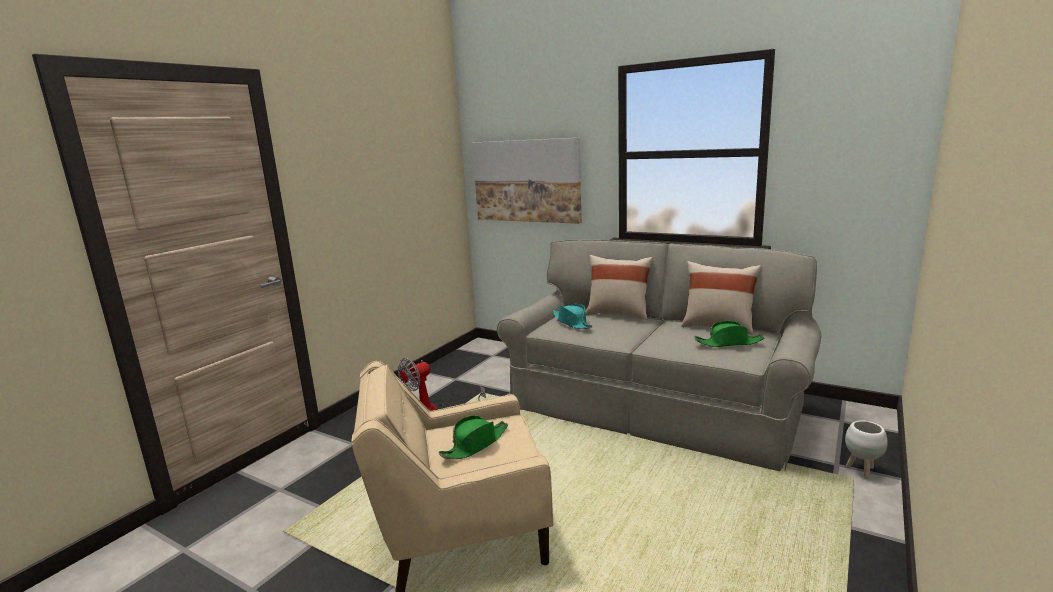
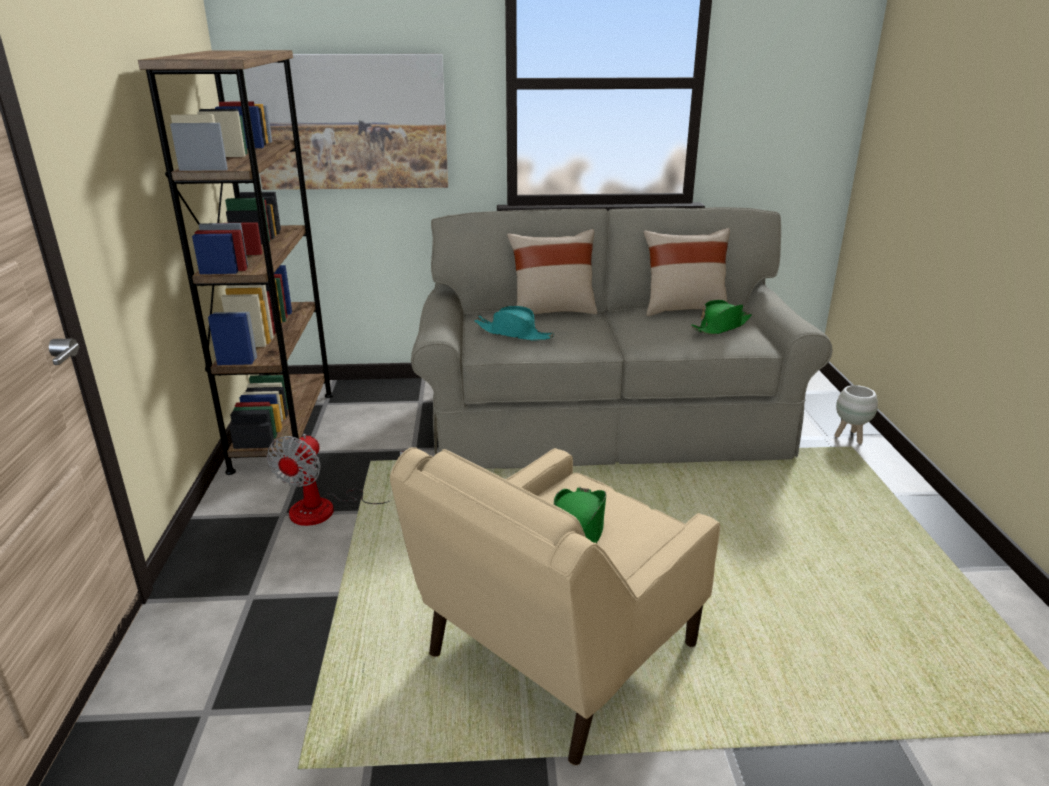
camera: 35 degrees left, 10 degrees up
none -> brown bookcase [138,50,333,475]

